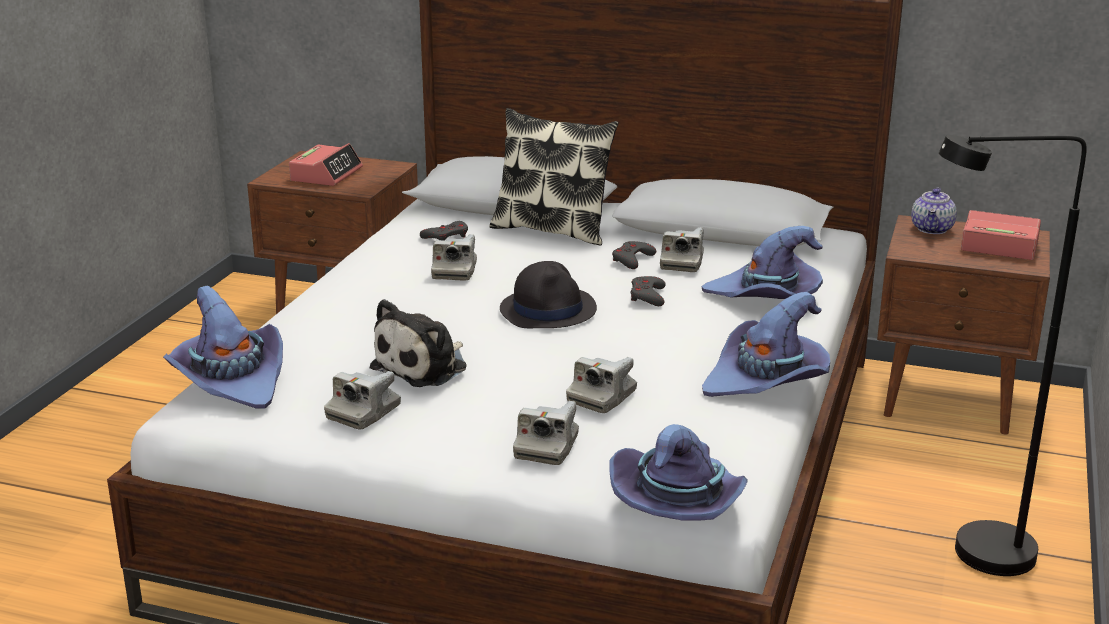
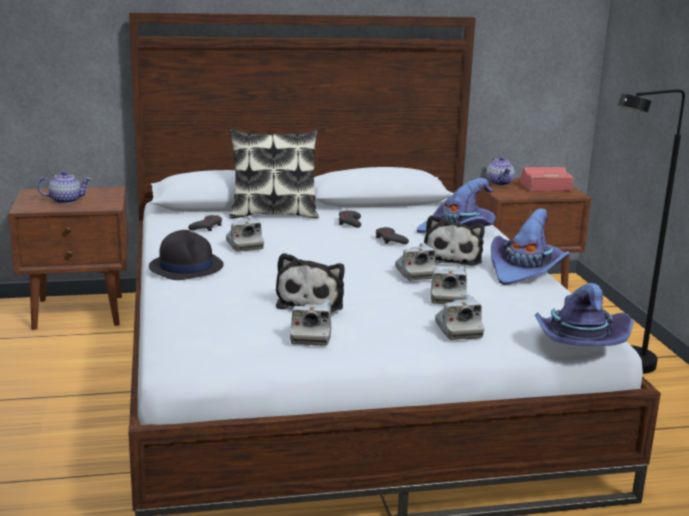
camera: 30 degrees left, 5 degrees down
purple hat [163,286,283,409] -> none
alarm clock [289,143,363,186] -> teapot [37,171,91,204]
black hat [500,261,597,328] -> black hat moved to [149,230,223,280]
camera [660,227,704,272] -> camera moved to [395,243,438,281]
none -> plush toy [424,215,485,266]

